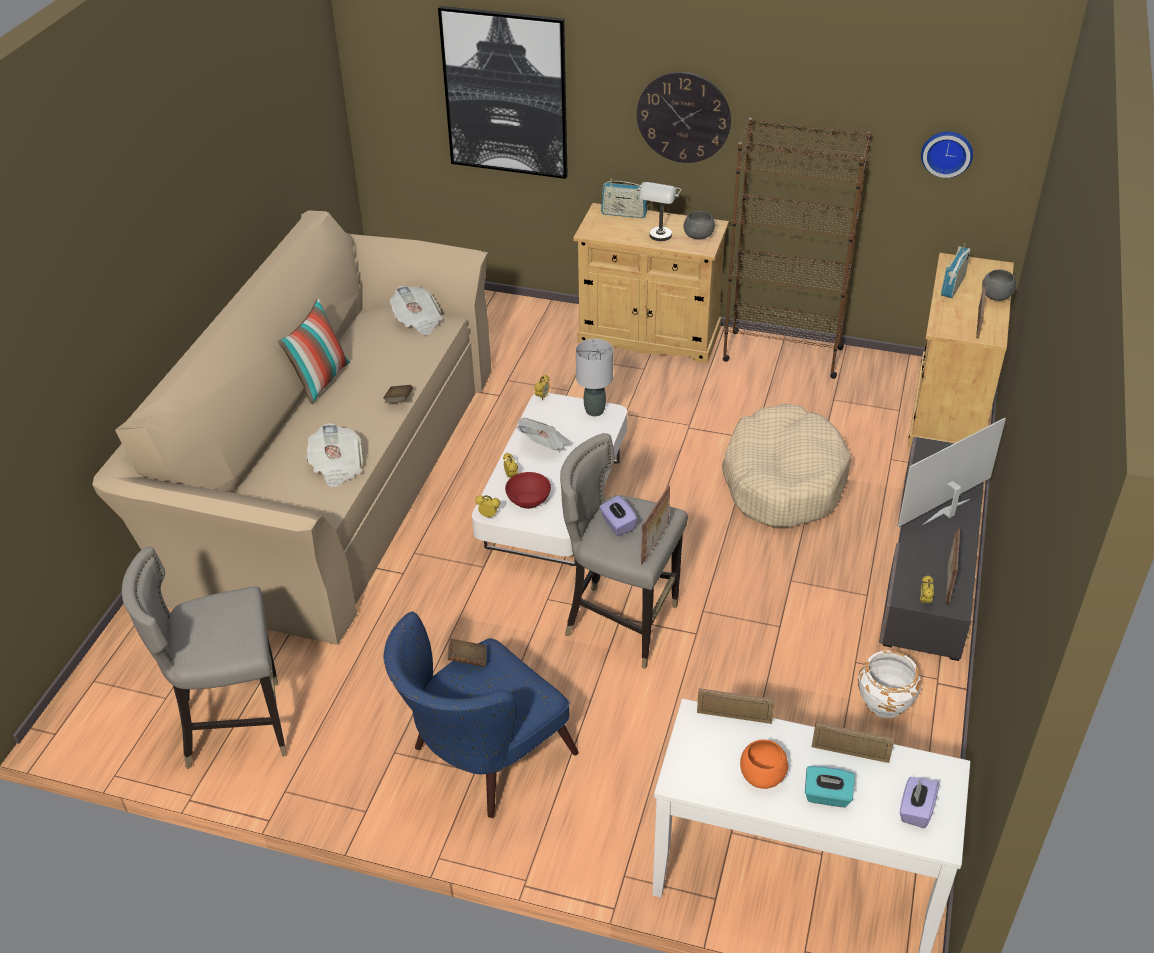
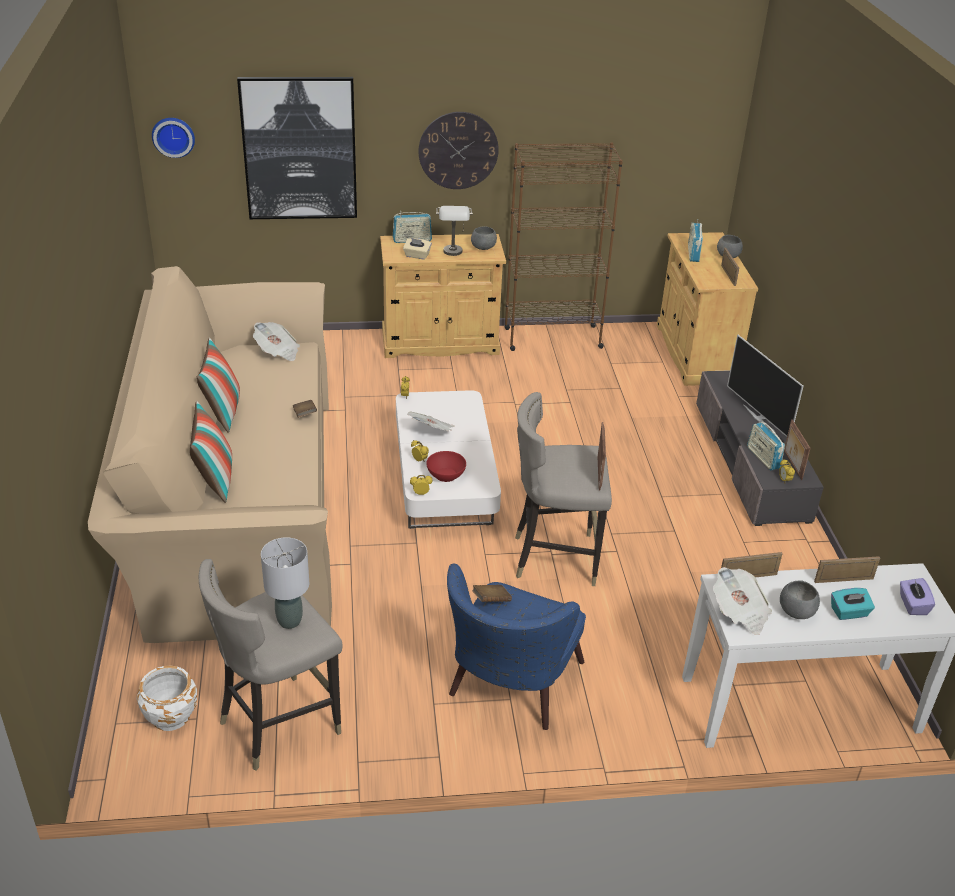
camera: 25 degrees left, 5 degrees down
newspaper [306,423,363,488] -> newspaper moved to [713,567,772,635]
grey table lamp [576,339,613,416] -> grey table lamp moved to [261,537,309,629]
purple tissue box [599,495,637,536] -> none
beige dog bed [722,403,851,528] -> none
orange bowl [740,739,788,789] -> grey bowl [780,581,820,619]
white planter [858,650,921,718] -> white planter moved to [137,666,197,731]
television [898,418,1006,527] -> television turned 60 degrees counterclockwise [727,335,803,437]
wall clock [921,132,973,178] -> wall clock moved to [152,118,195,158]
none -> pillow [190,401,232,503]
none -> beige tissue box [403,238,432,260]
none -> radio [747,420,785,470]

